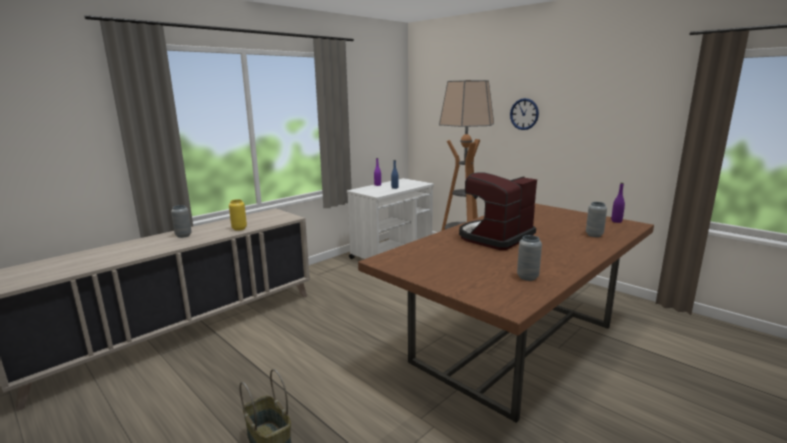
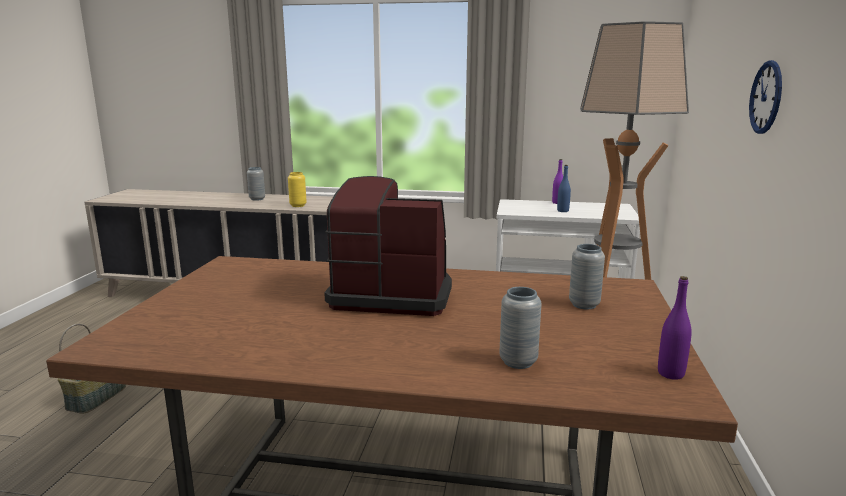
camera: 55 degrees right, 0 degrees up
grey vase [517,235,542,281] -> grey vase moved to [569,244,605,309]

